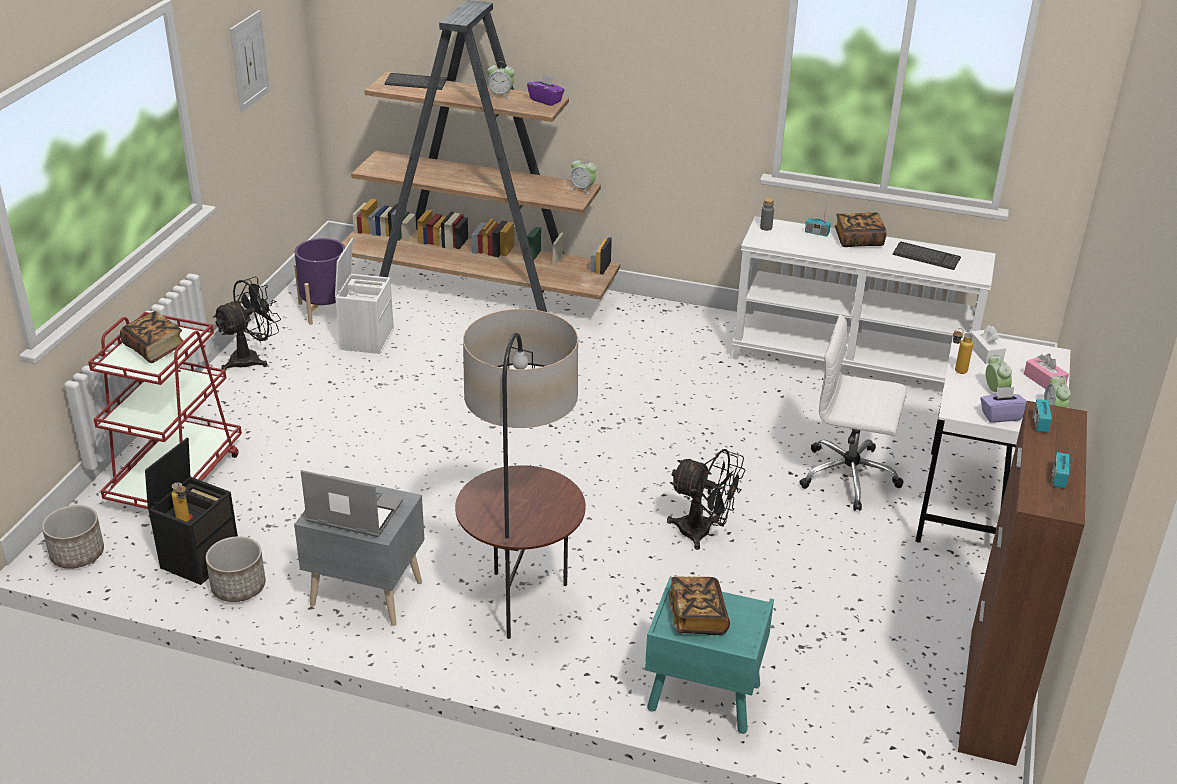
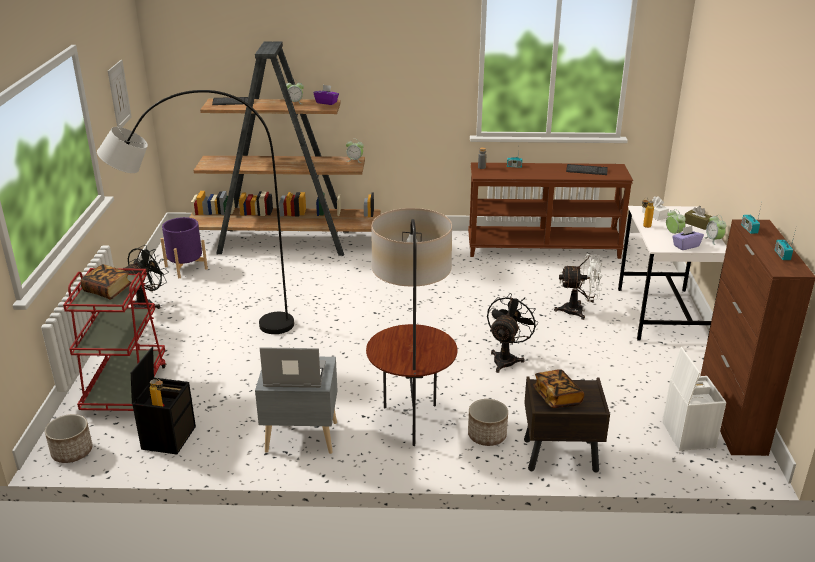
camera: 15 degrees left, 5 degrees down
planter [206,536,266,602] -> planter moved to [468,399,508,446]
white storage box [335,238,394,354] -> white storage box moved to [662,347,726,451]
turquoise nightstand [645,576,774,734] -> brown nightstand [524,376,610,472]
black fan [667,449,745,550] -> black fan turned 75 degrees counterclockwise [487,293,539,373]
white console table [732,216,996,383] -> brown console table [468,163,633,259]
white office chair [800,314,907,511] -> white fan [554,254,603,320]
book [835,213,887,247] -> none
pink tissue box [1024,353,1069,389] -> brown tissue box [685,206,713,230]
none -> black floor lamp [97,90,294,334]

